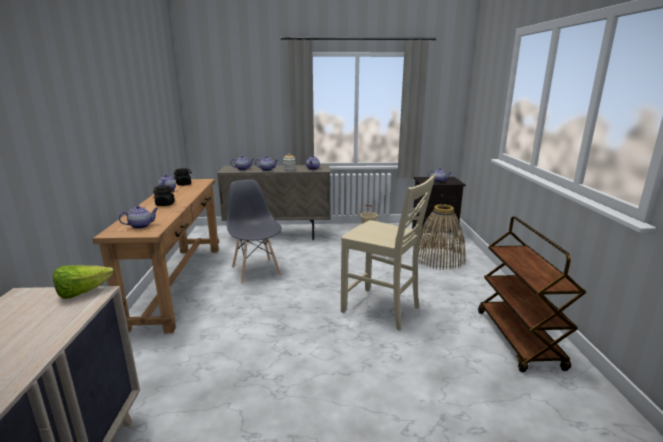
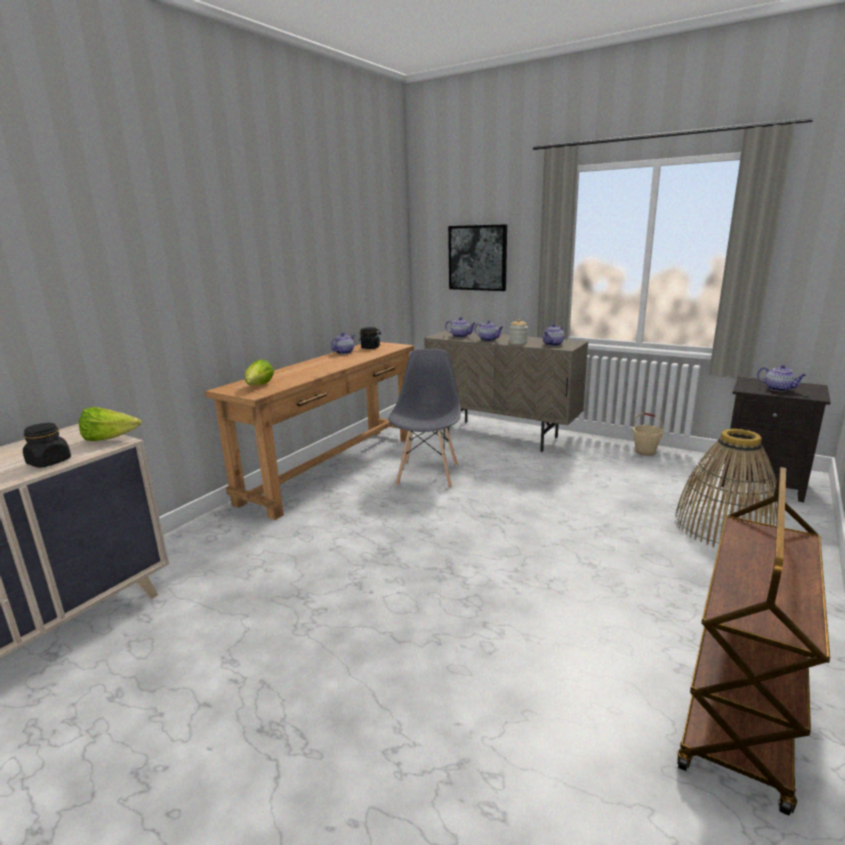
camera: 35 degrees right, 0 degrees up
teapot [119,206,158,229] -> lettuce [245,359,274,385]
black jar [153,185,175,206] -> black jar moved to [23,423,71,468]
beige chair [341,174,436,331] -> none
none -> picture [448,224,507,291]

